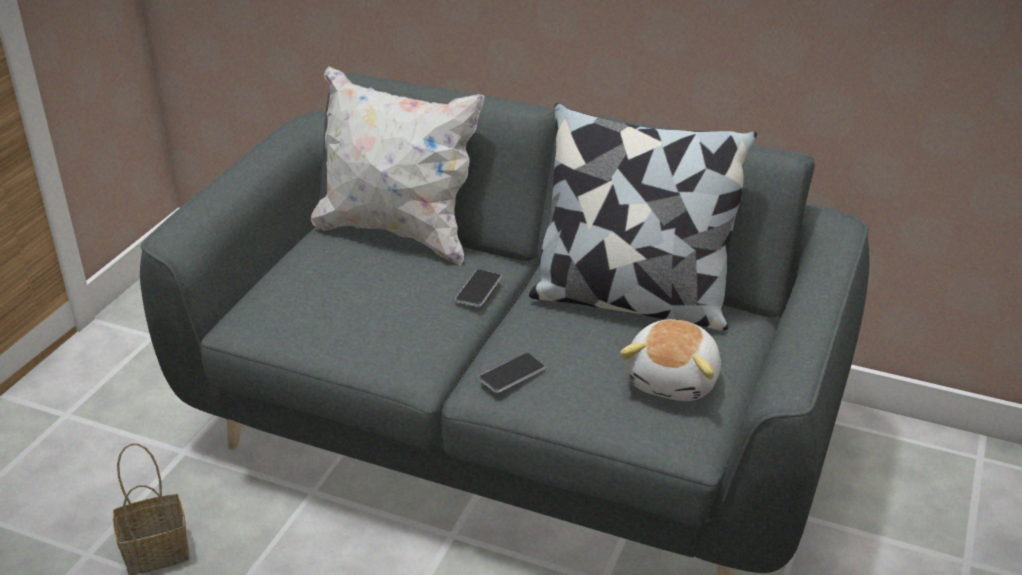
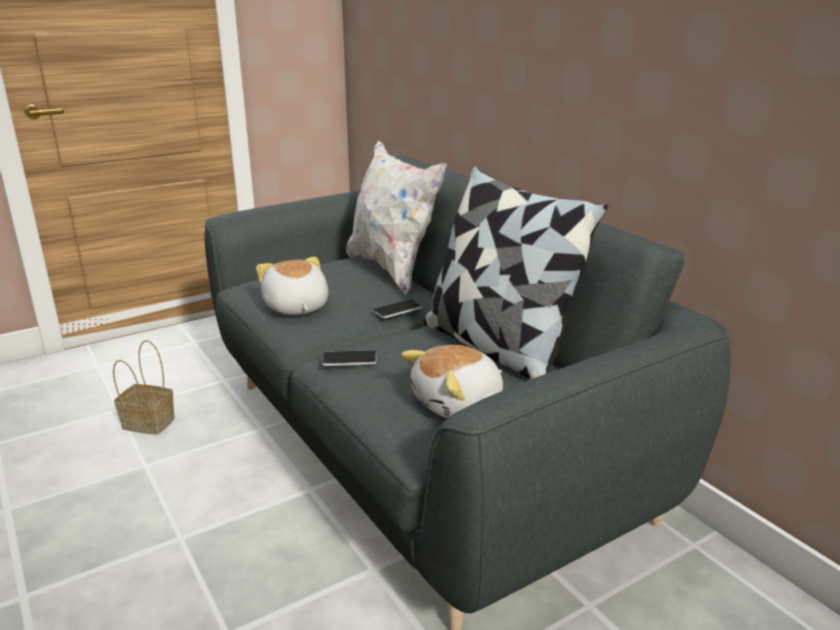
camera: 35 degrees right, 10 degrees down
none -> plush toy [256,257,329,315]

